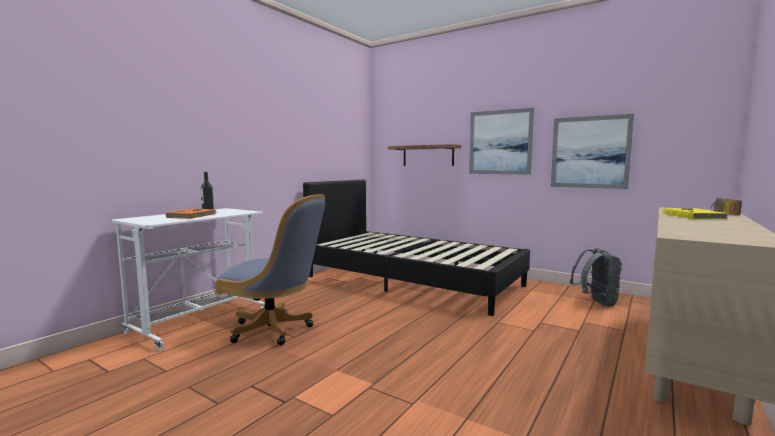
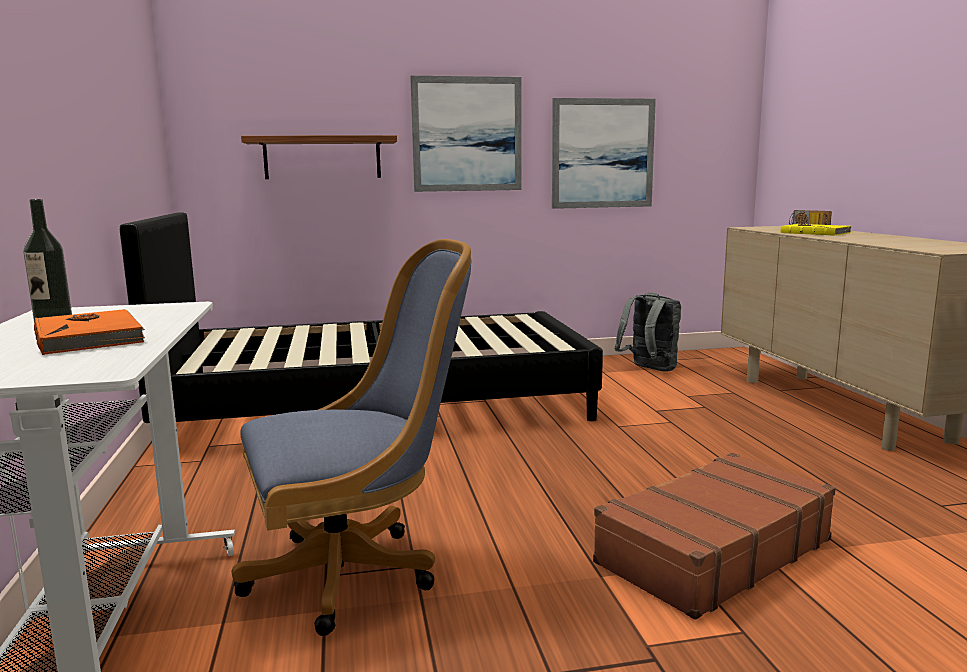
camera: 45 degrees left, 5 degrees up
none -> brown suitcase [593,453,836,620]

